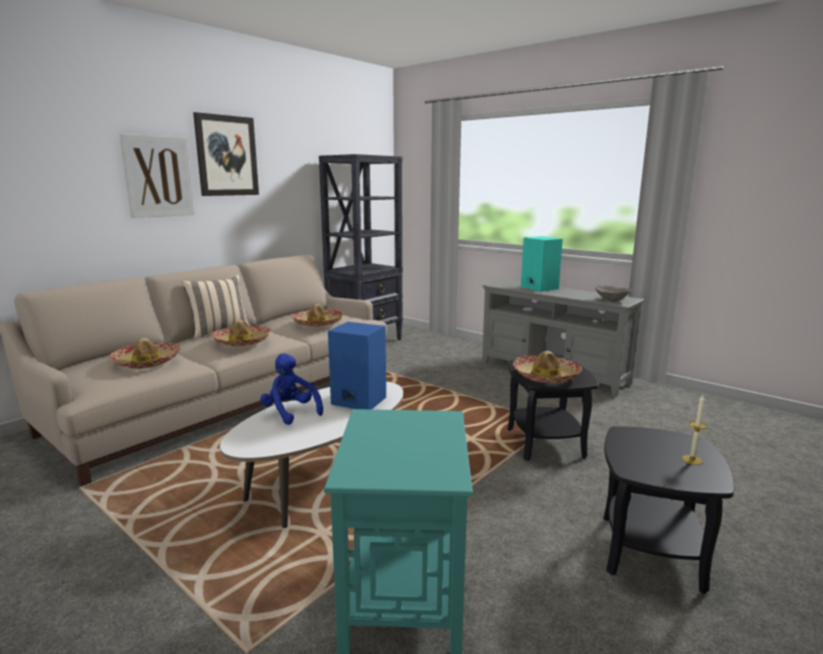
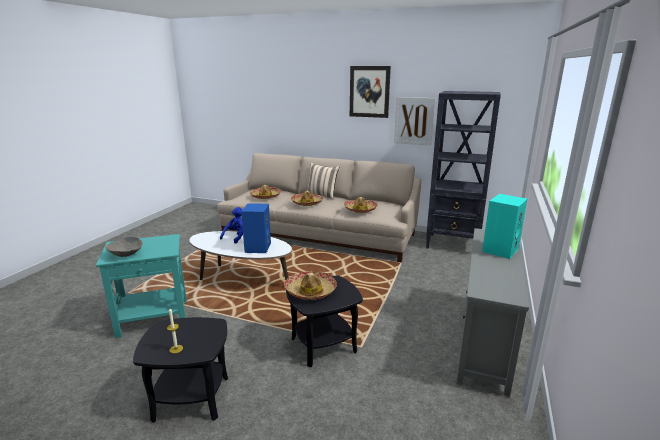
camera: 70 degrees right, 5 degrees up
picture [119,134,194,218] -> picture moved to [394,97,435,145]
grey bowl [595,285,632,302] -> grey bowl moved to [105,237,143,257]

